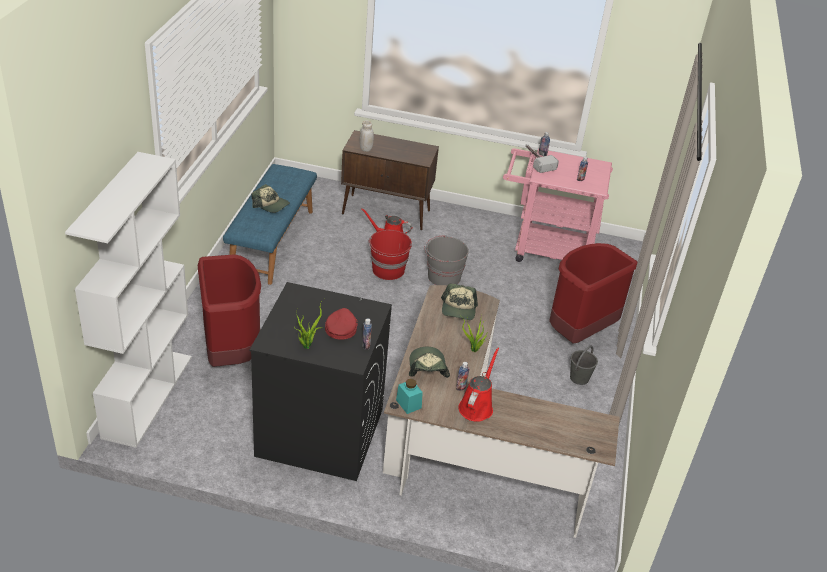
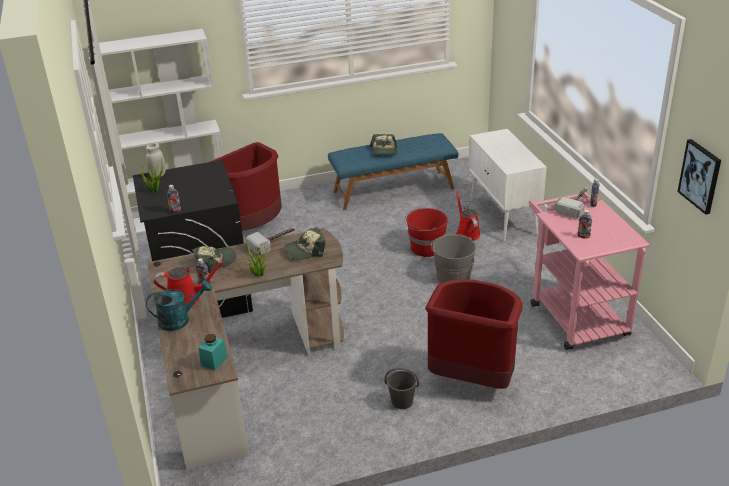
camera: 65 degrees right, 5 degrees down
red cap [325,308,358,340] -> none
brown cabinet [341,130,439,230] -> white cabinet [469,129,547,242]
white jar [360,120,374,152] -> white jar moved to [146,143,166,178]
turquoise jar [396,379,423,414] -> turquoise jar moved to [199,334,228,370]
none -> turquoise watering can [146,280,212,331]
none -> hammer [246,227,296,256]
none -> picture [678,139,721,215]

